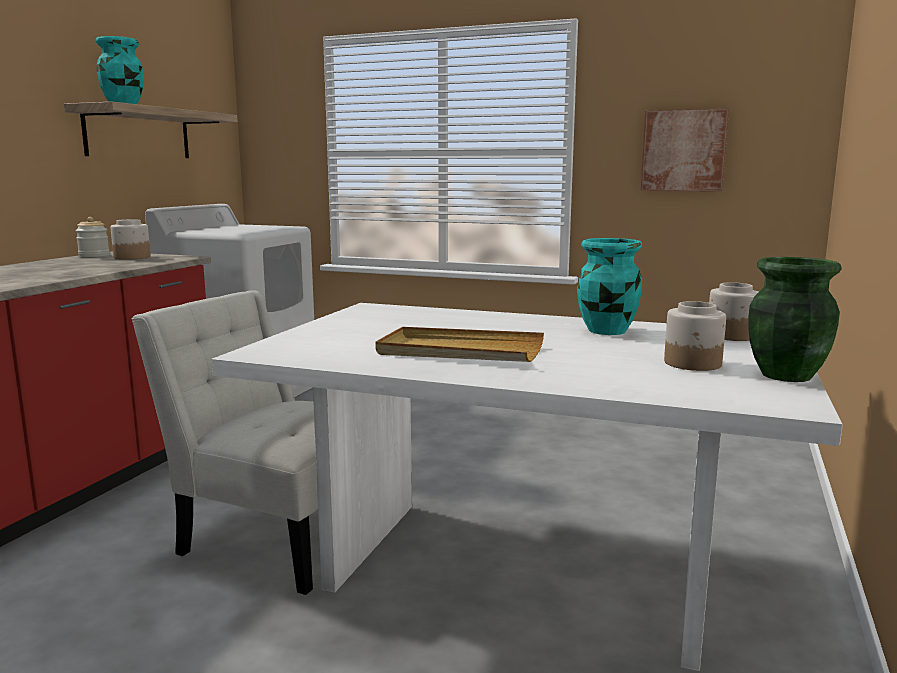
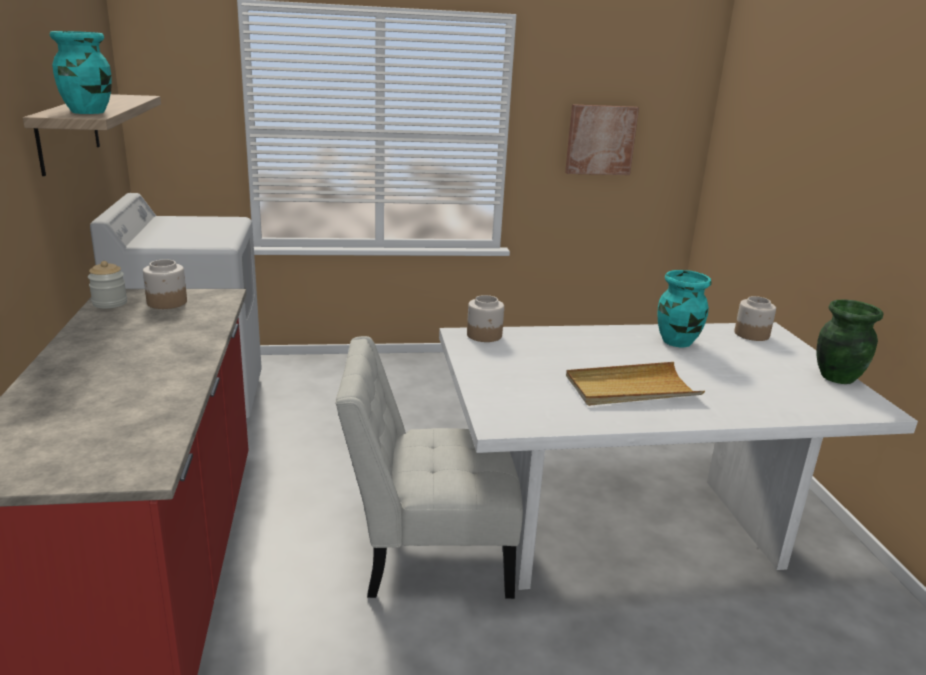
camera: 30 degrees left, 10 degrees up
jar [664,301,726,371] -> jar moved to [467,295,504,342]

